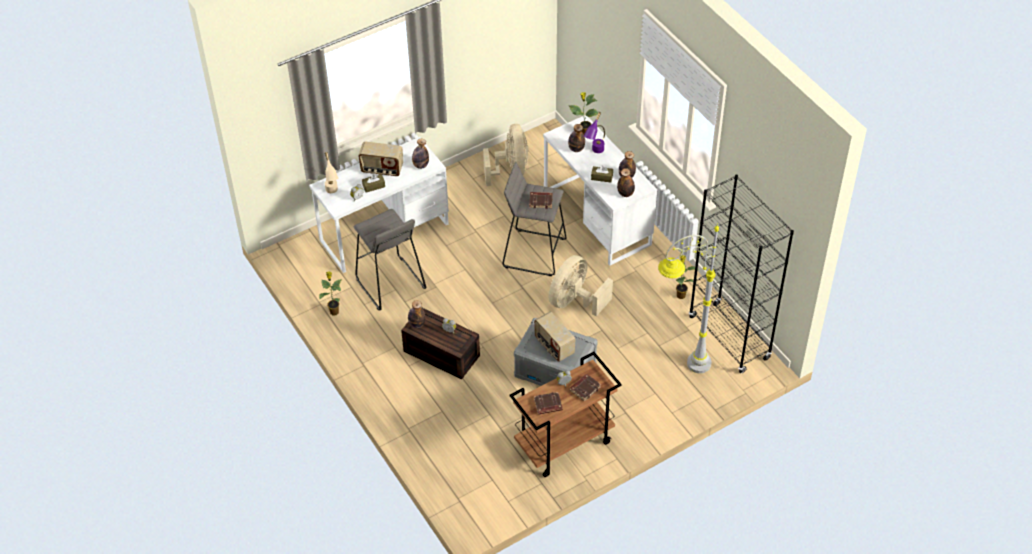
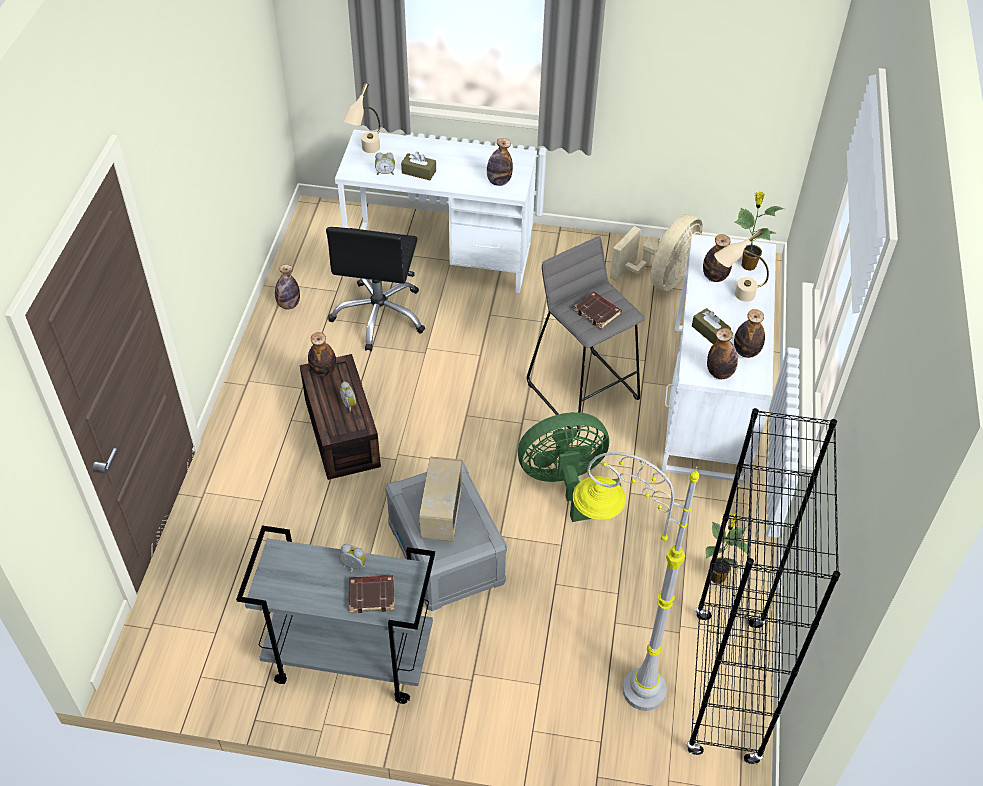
camera: 40 degrees right, 0 degrees up
potted plant [319,271,342,316] -> bottle [275,264,300,309]
grey stool [354,209,426,310] -> black office chair [326,227,425,351]
radio [358,142,403,176] -> none
brown cart [509,352,622,477] -> grey cart [236,525,435,704]
brown book [534,392,563,415] -> none
beige fan [549,255,613,316] -> green fan [518,412,621,522]
purple table lamp [584,112,605,153] -> beige table lamp [714,230,769,302]

